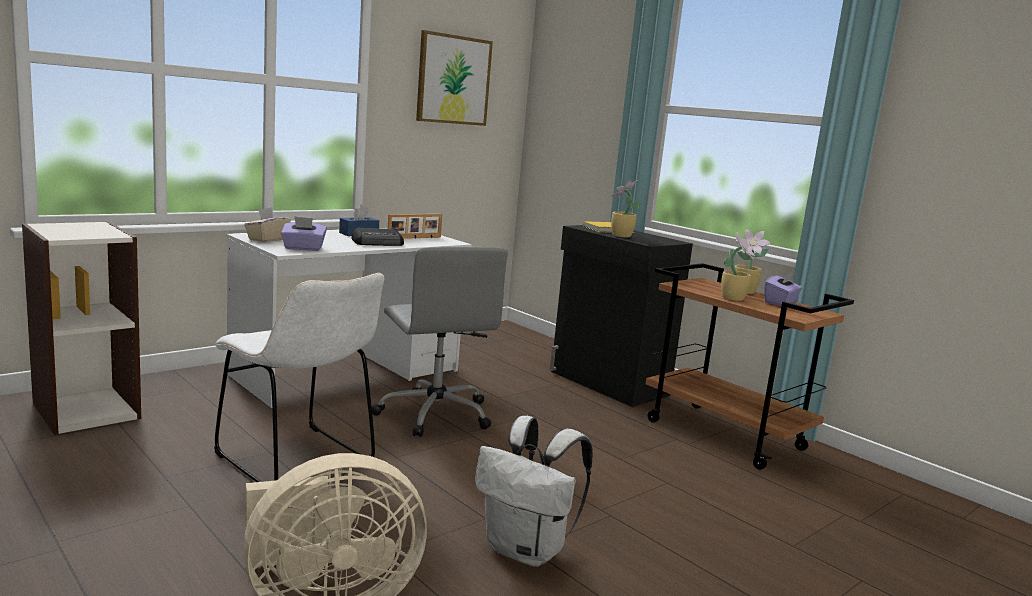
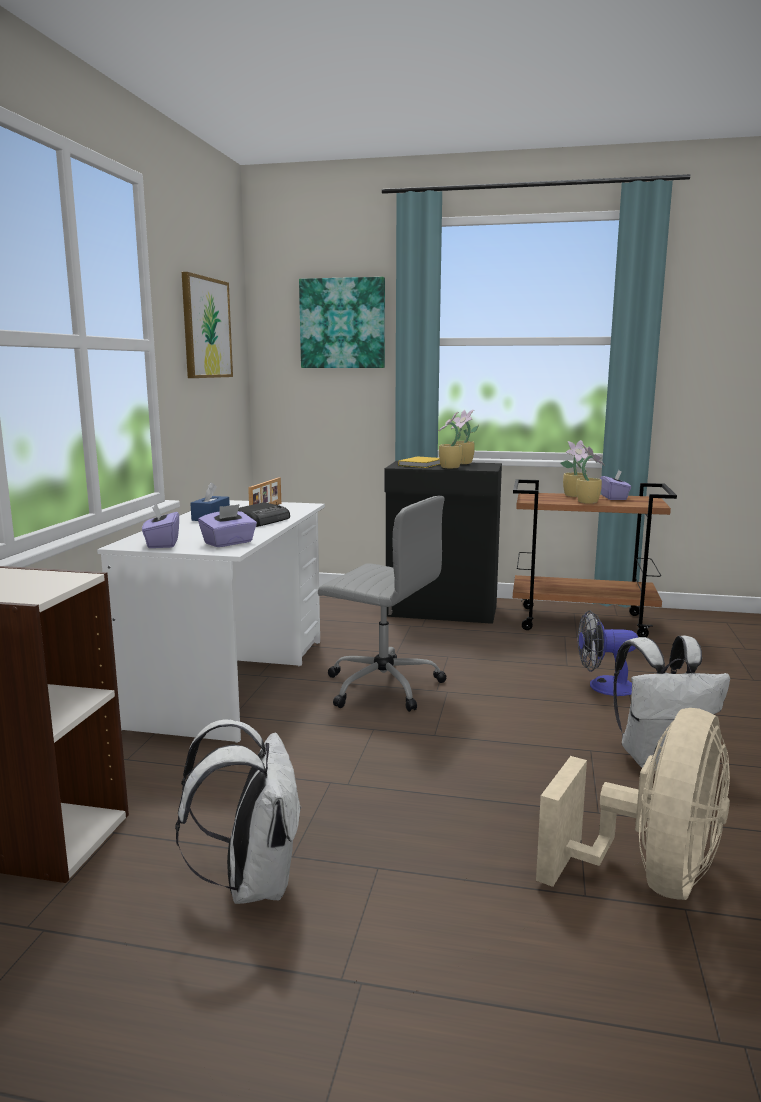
camera: 35 degrees left, 0 degrees up
white chair [214,273,384,482] -> none
beige tissue box [244,208,291,242] -> purple tissue box [142,503,179,548]
none -> white backpack [175,719,302,904]
none -> picture [299,277,385,368]
none -> potted plant [451,410,479,464]
none -> fan [578,610,638,696]

